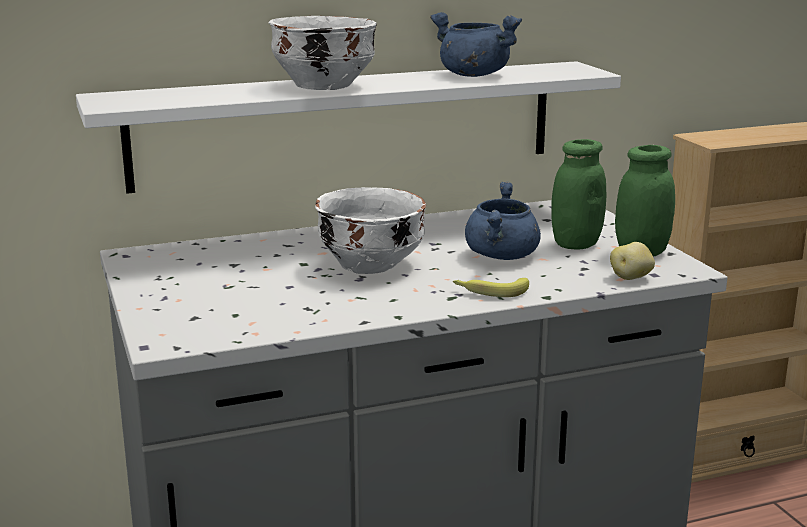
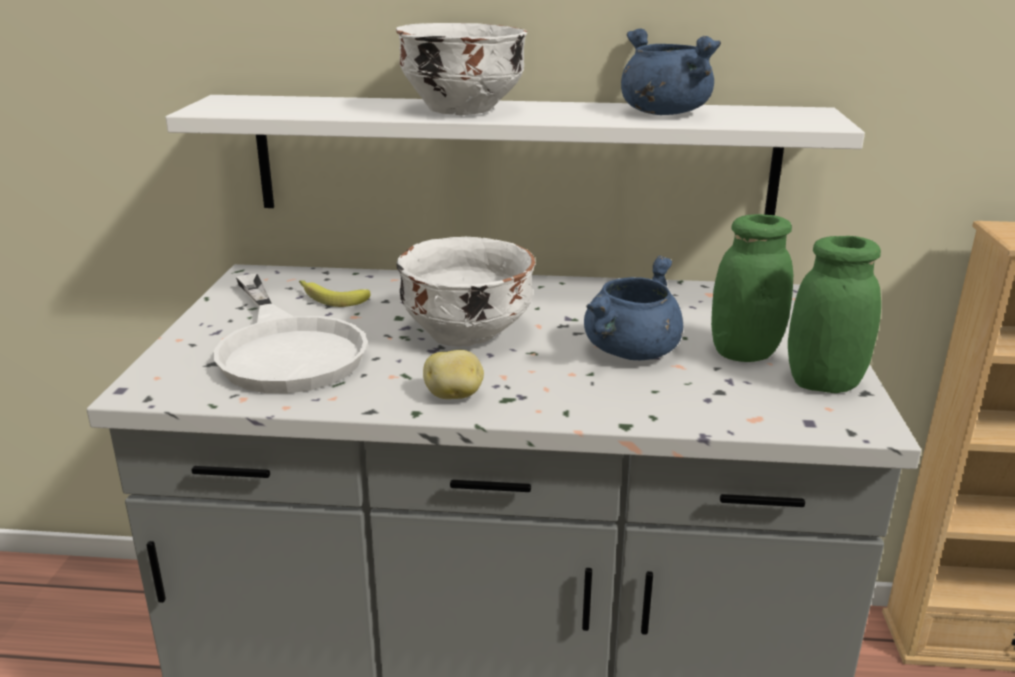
camera: 25 degrees right, 5 degrees up
banana [453,278,529,297] -> banana moved to [299,280,371,307]
potato [610,242,655,280] -> potato moved to [423,350,484,399]
none -> white frying pan [214,274,368,393]

